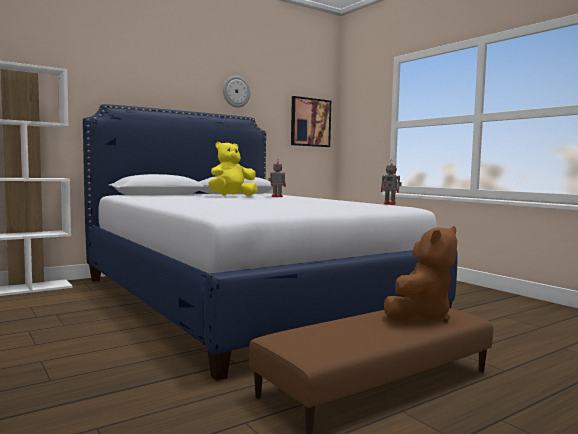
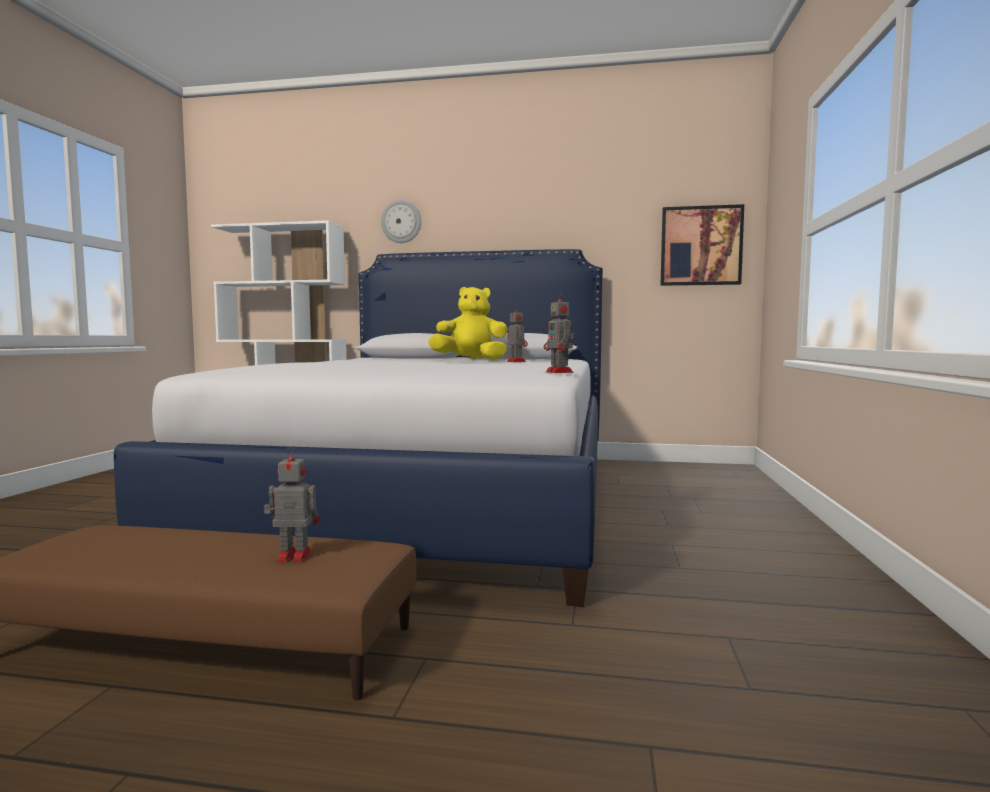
camera: 45 degrees right, 0 degrees up
wall clock [223,76,250,108] -> wall clock moved to [381,200,421,243]
brown plush toy [384,226,457,322] -> toy robot [264,447,319,563]

